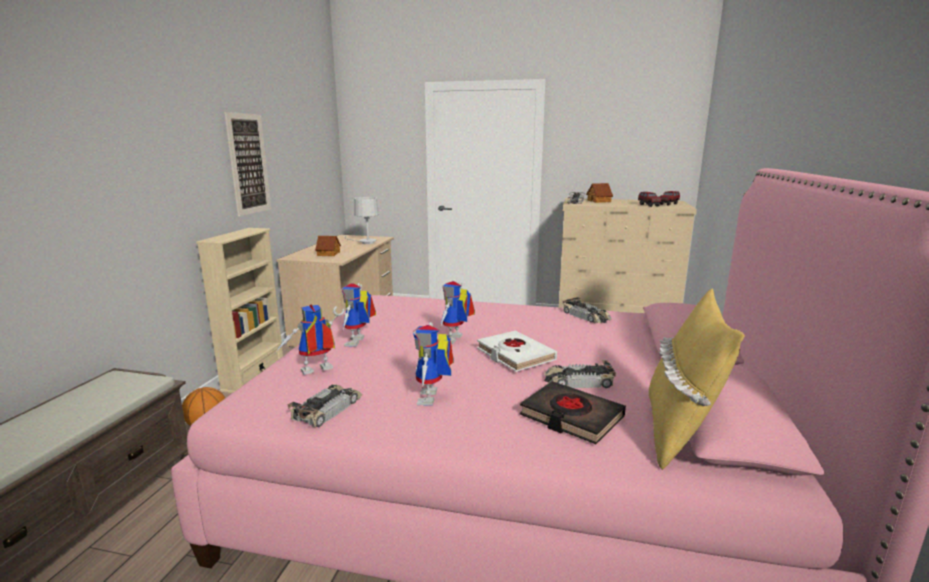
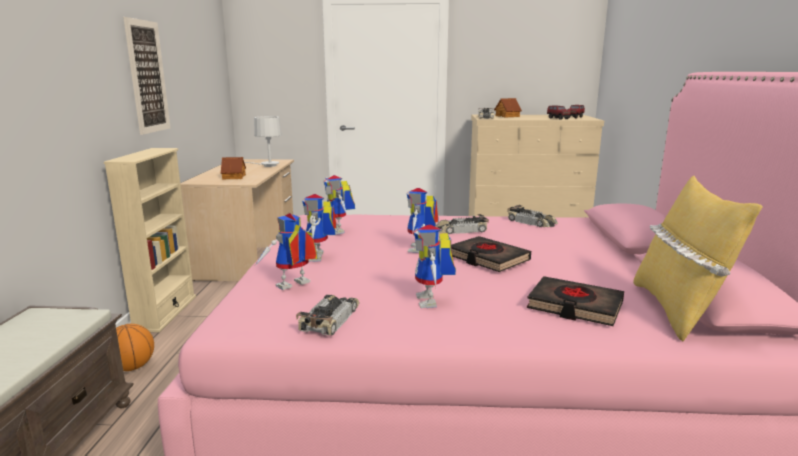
camera: 10 degrees left, 0 degrees up
white book [477,331,557,372] -> black book [451,236,531,272]
toy car [544,360,616,388] -> toy car moved to [436,214,489,234]
none -> toy robot [324,175,355,235]

